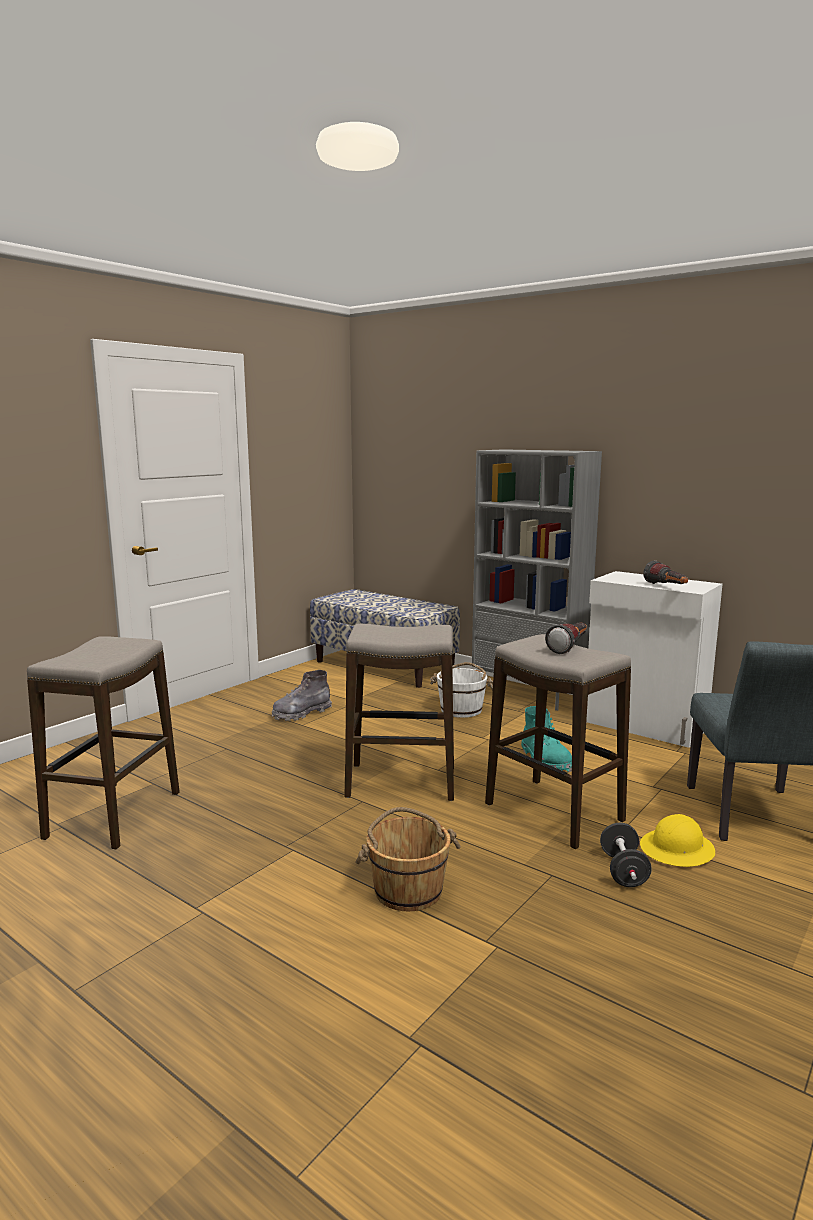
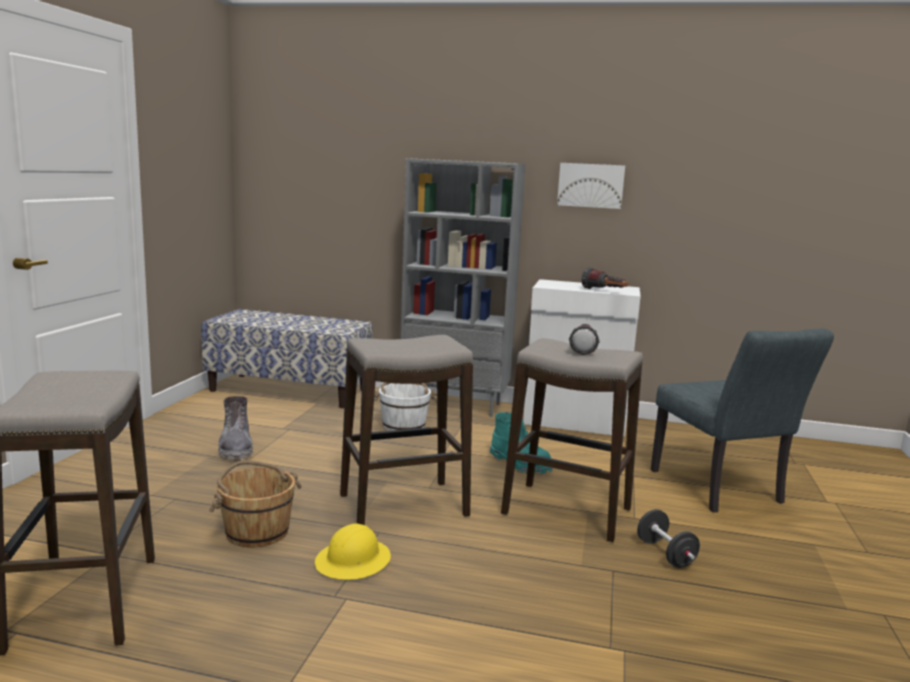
camera: 25 degrees left, 0 degrees up
grey boot [271,670,332,721] -> grey boot turned 45 degrees counterclockwise [218,396,253,460]
brown bucket [355,807,461,912] -> brown bucket moved to [209,460,302,547]
yellow hard hat [640,814,715,867] -> yellow hard hat moved to [315,523,391,580]
none -> picture [557,163,625,209]

